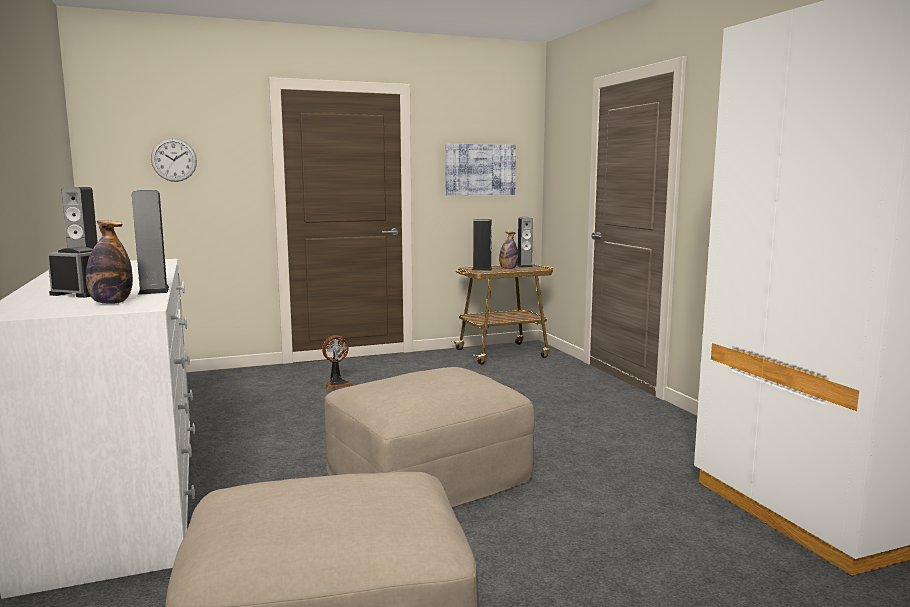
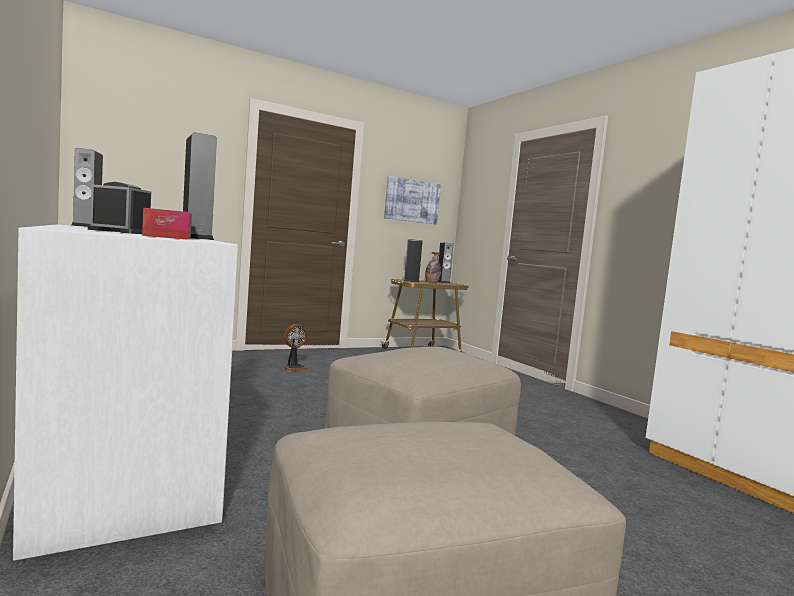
camera: 10 degrees left, 5 degrees down
bottle [86,220,133,304] -> tissue box [142,208,192,240]
wall clock [151,138,197,182] -> none

